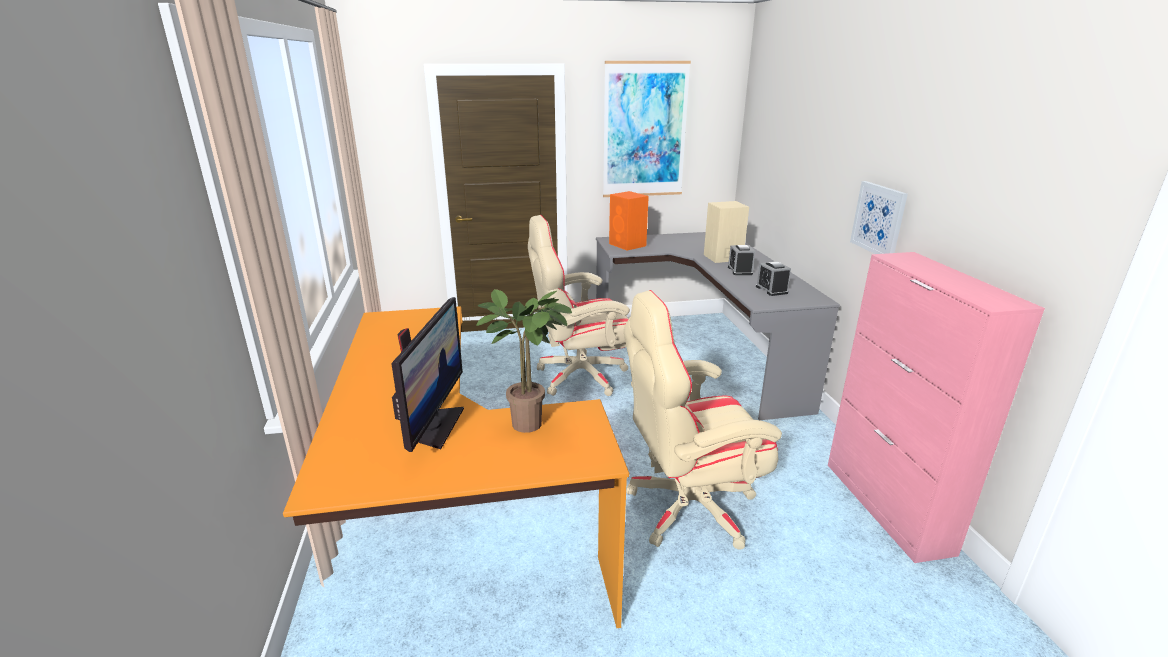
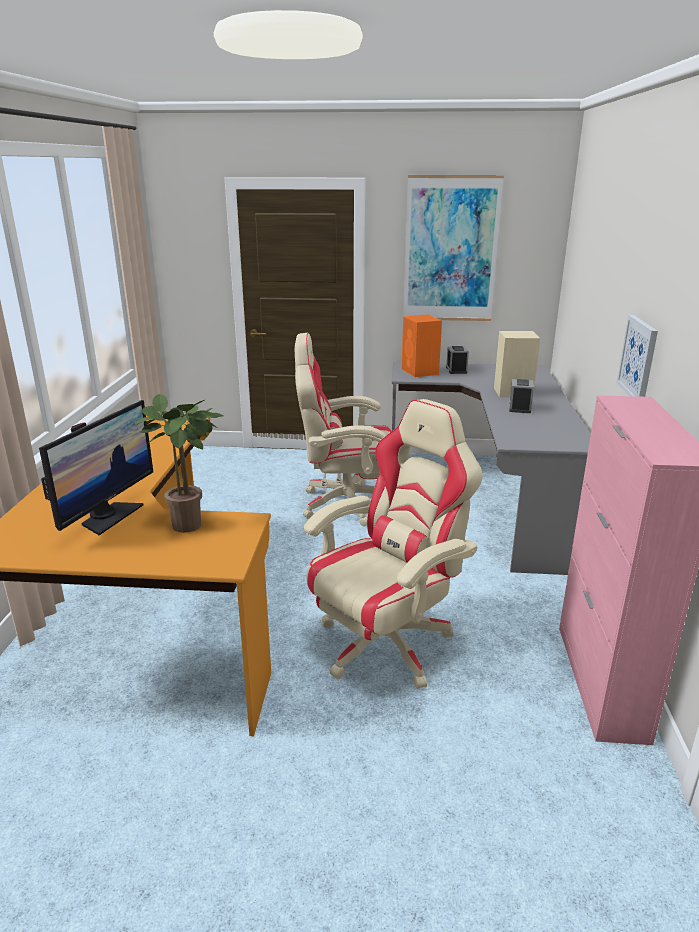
camera: 15 degrees right, 0 degrees up
beige office chair [624,290,782,550] -> beige office chair turned 135 degrees clockwise [304,399,483,689]
alarm clock [756,261,791,296] -> alarm clock moved to [446,346,469,374]

